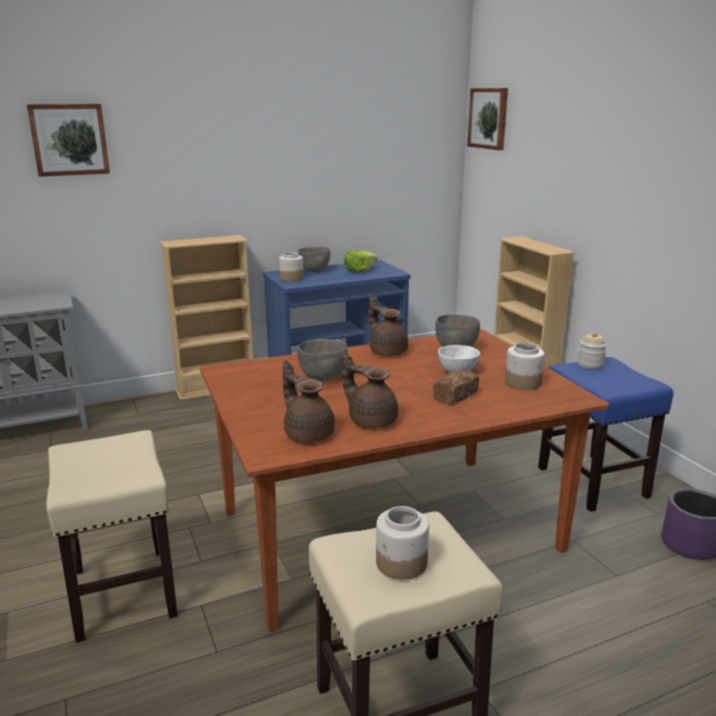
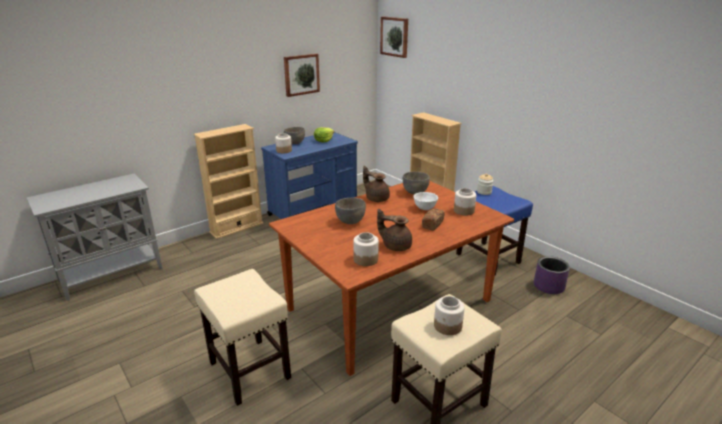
camera: 15 degrees left, 5 degrees up
picture [27,104,110,177] -> picture moved to [284,53,320,97]
brown teapot [283,360,335,442] -> jar [353,232,379,266]

